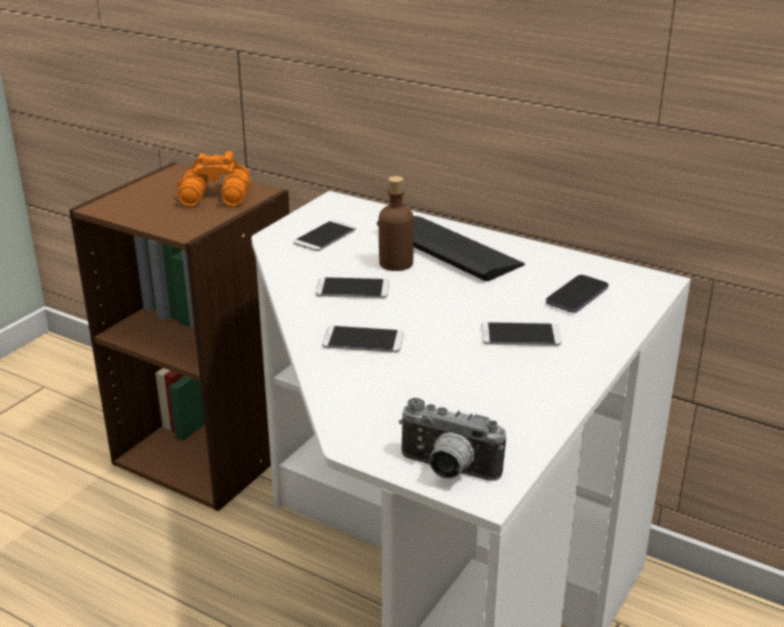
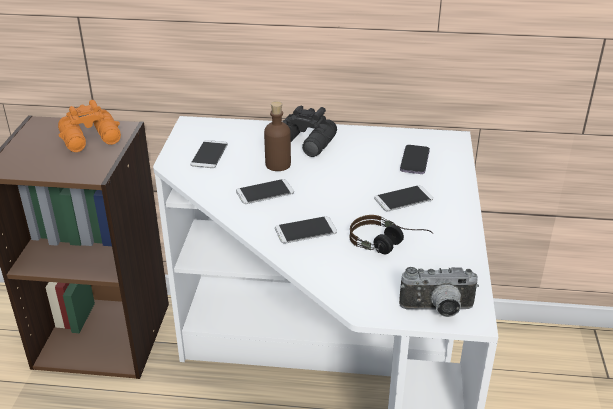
camera: 25 degrees left, 5 degrees up
keyboard [377,216,525,281] -> black binoculars [282,105,337,157]
none -> headphones [349,215,433,254]

